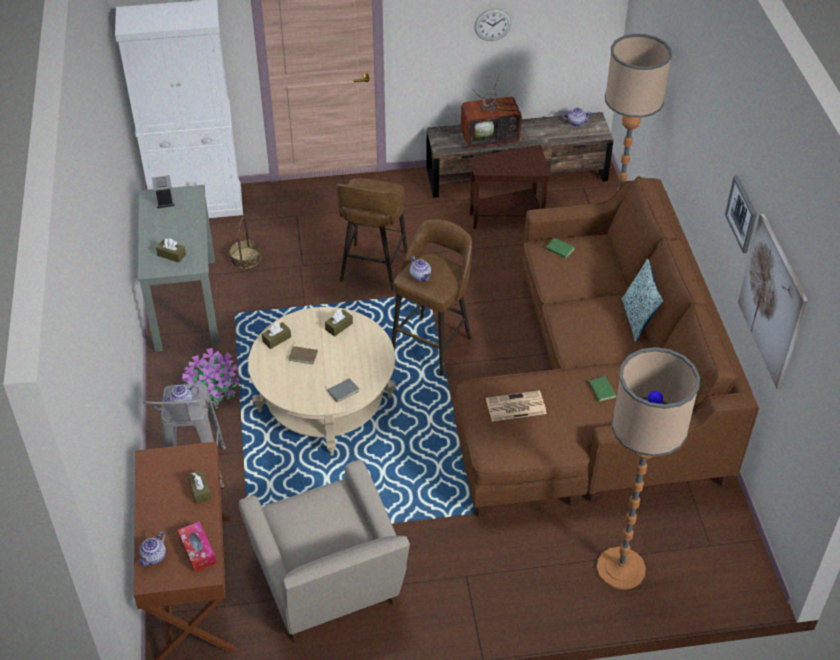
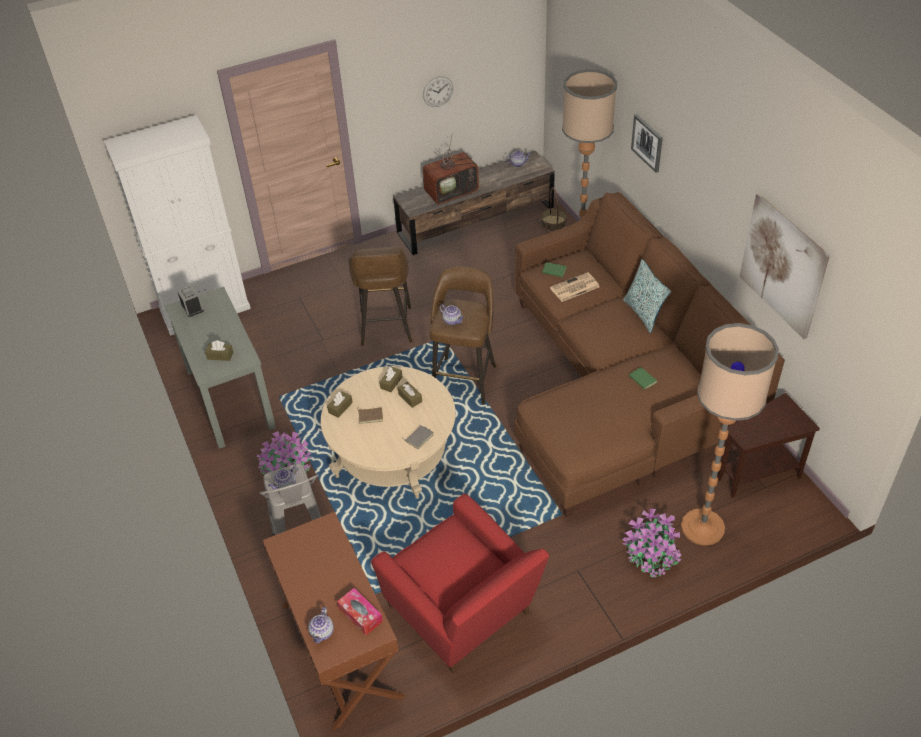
camera: 15 degrees left, 0 degrees up
brown tissue box [188,469,212,504] -> brown tissue box moved to [398,382,422,408]
basket [229,217,262,269] -> basket moved to [541,187,567,231]
beige armchair [238,460,410,642] -> red armchair [371,493,549,673]
brown side table [470,145,551,229] -> brown side table moved to [717,393,820,498]
newspaper [486,390,547,422] -> newspaper moved to [550,272,599,302]
picture [725,175,757,253] -> picture moved to [631,114,663,173]
none -> potted plant [622,509,682,578]

